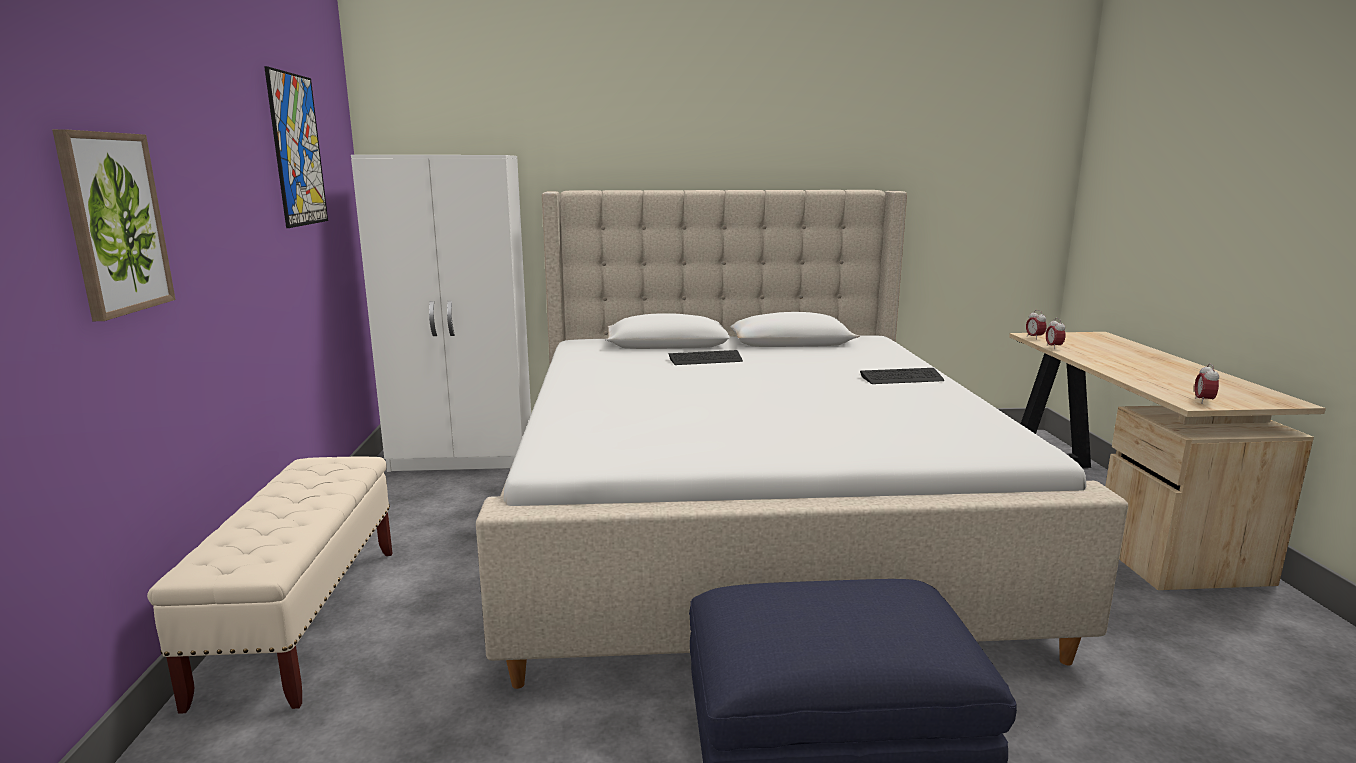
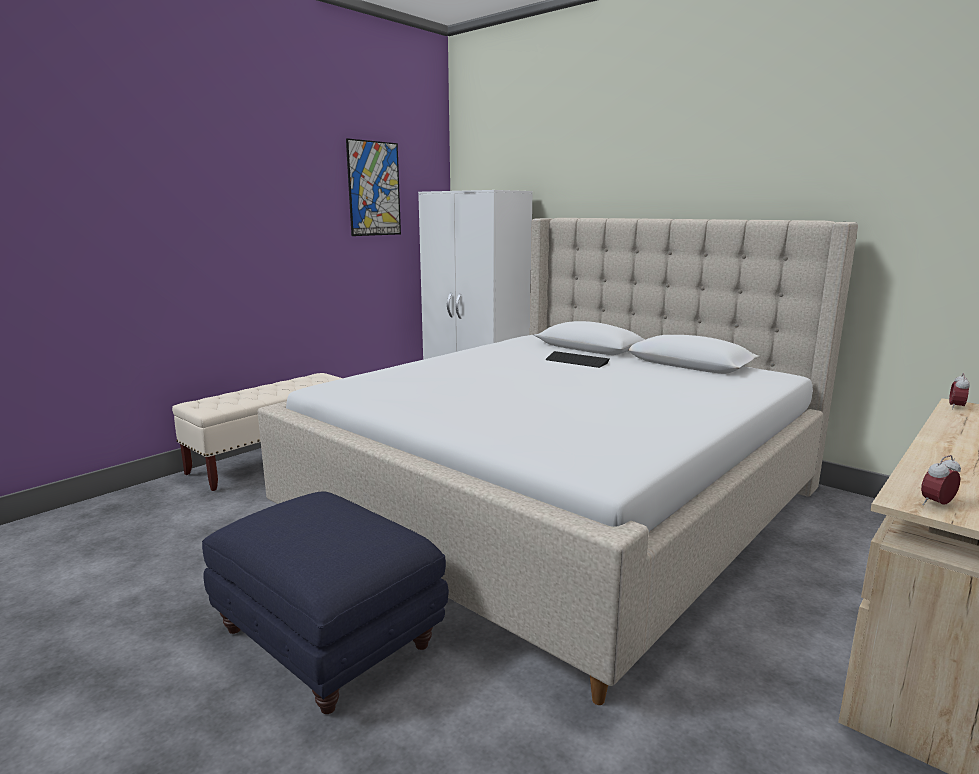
camera: 45 degrees right, 0 degrees up
picture [52,129,176,321] -> none
keyboard [860,368,944,384] -> none
alarm clock [1046,318,1065,349] -> none

